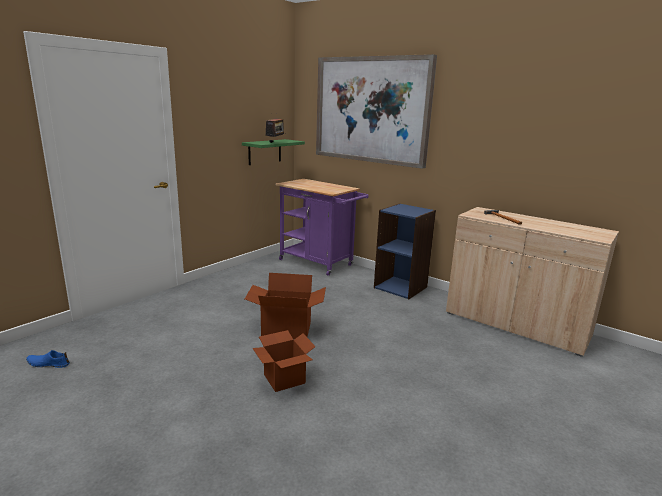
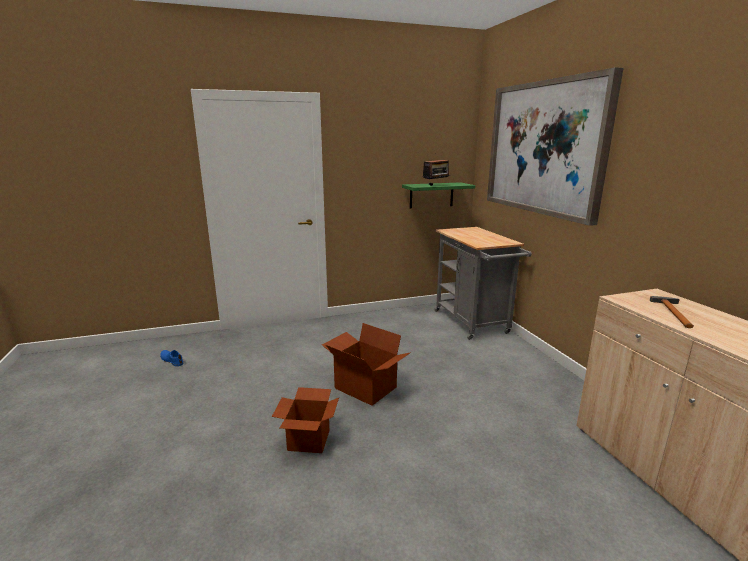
camera: 35 degrees right, 0 degrees up
purple cart [275,179,368,276] -> grey cart [434,227,532,340]
blue bookcase [374,203,436,299] -> none

